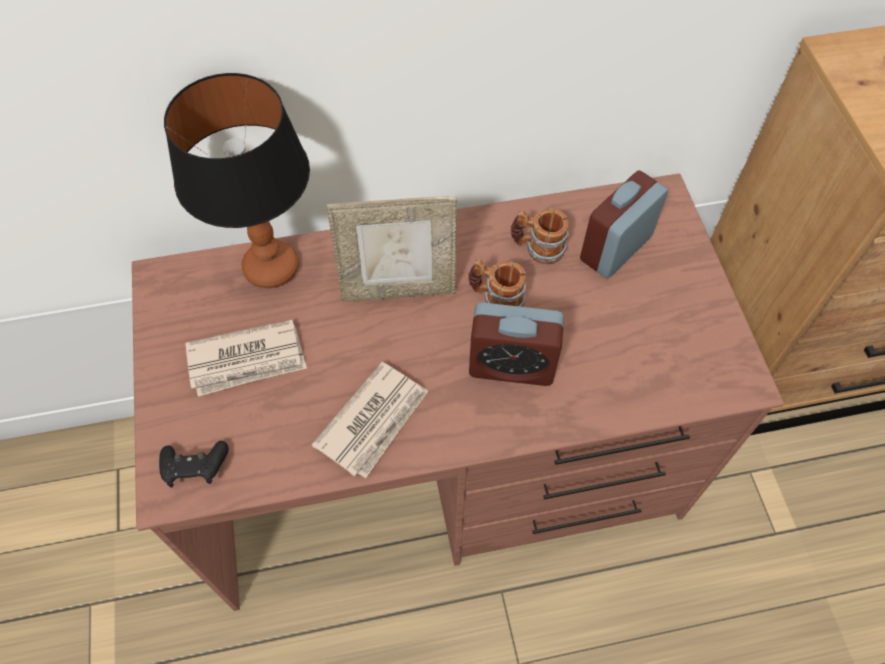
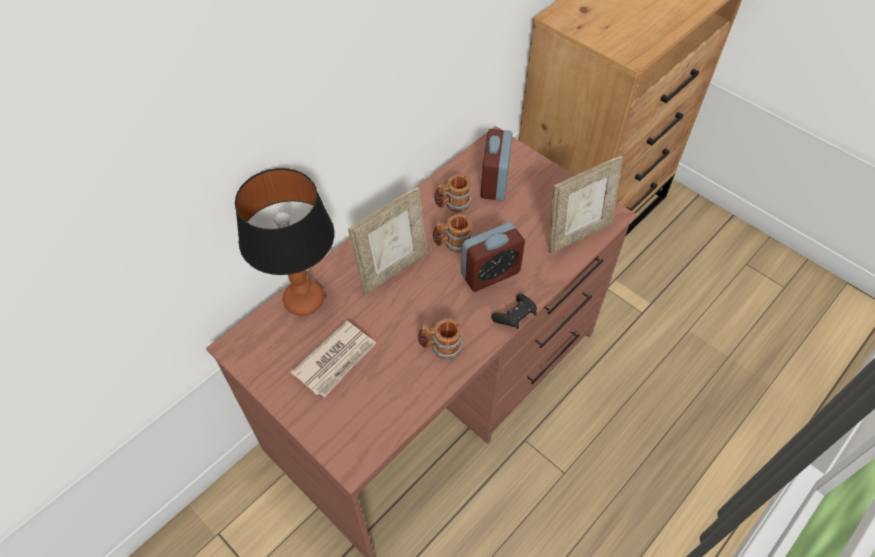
camera: 35 degrees left, 5 degrees down
black game controller [159,441,229,487] -> black game controller moved to [491,294,537,329]
newspaper [312,362,428,478] -> mug [418,318,463,360]
none -> picture frame [549,156,623,254]

